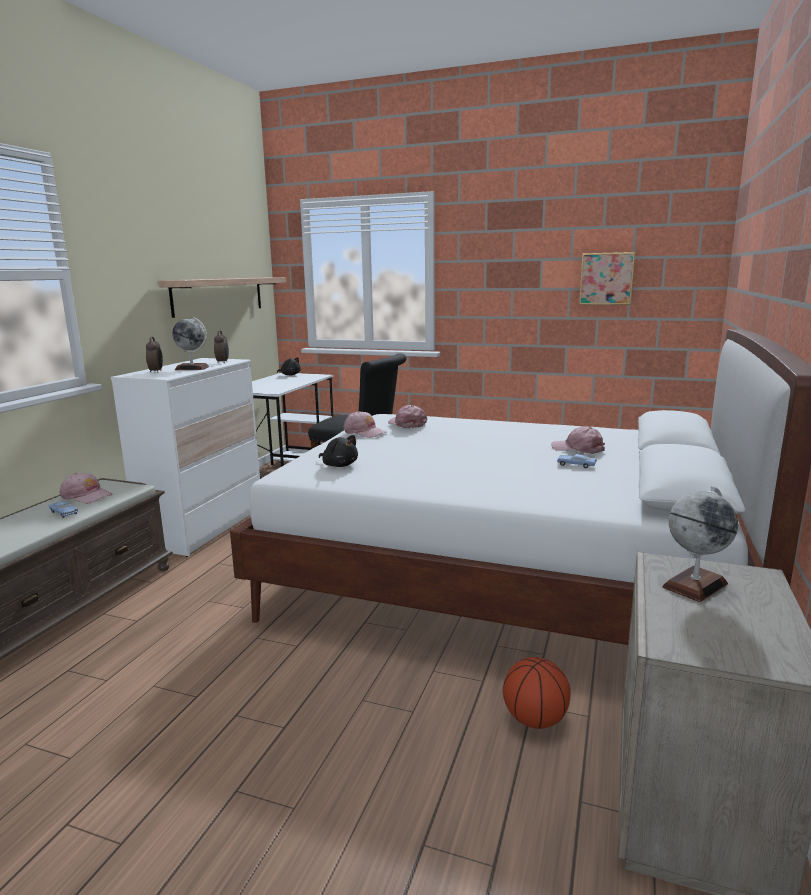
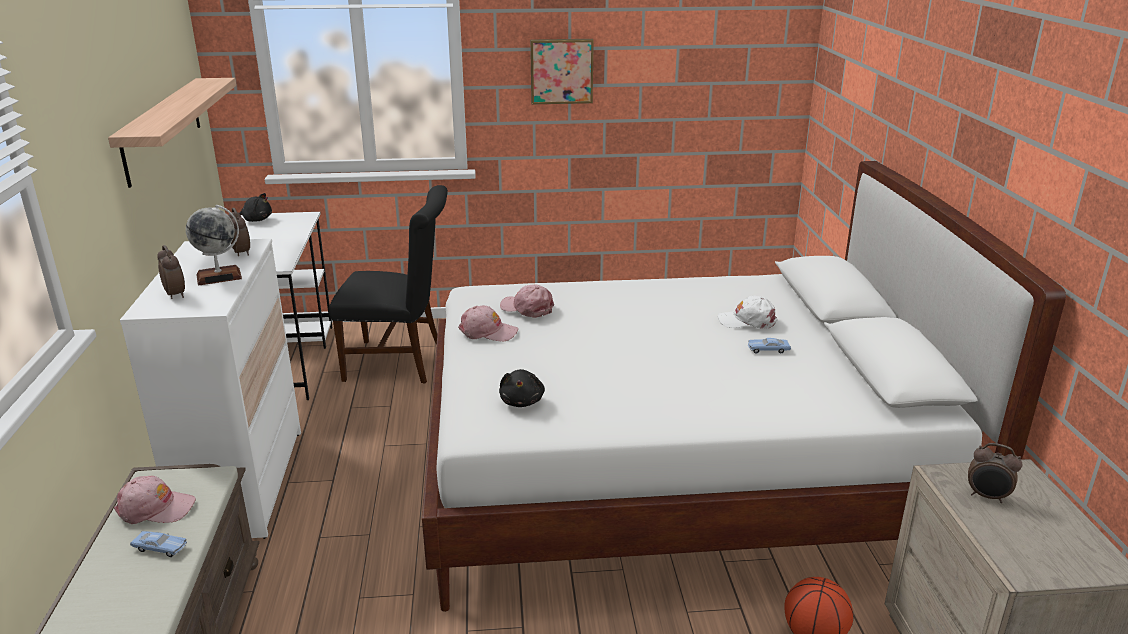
camera: 25 degrees left, 10 degrees up
black plush toy [319,435,358,467] -> black plush toy turned 75 degrees clockwise [499,369,545,407]
pink cap [551,426,605,454] -> white cap [718,296,778,329]
picture [579,252,635,305] -> picture moved to [530,39,594,104]
globe [662,486,738,602] -> alarm clock [968,443,1022,503]

